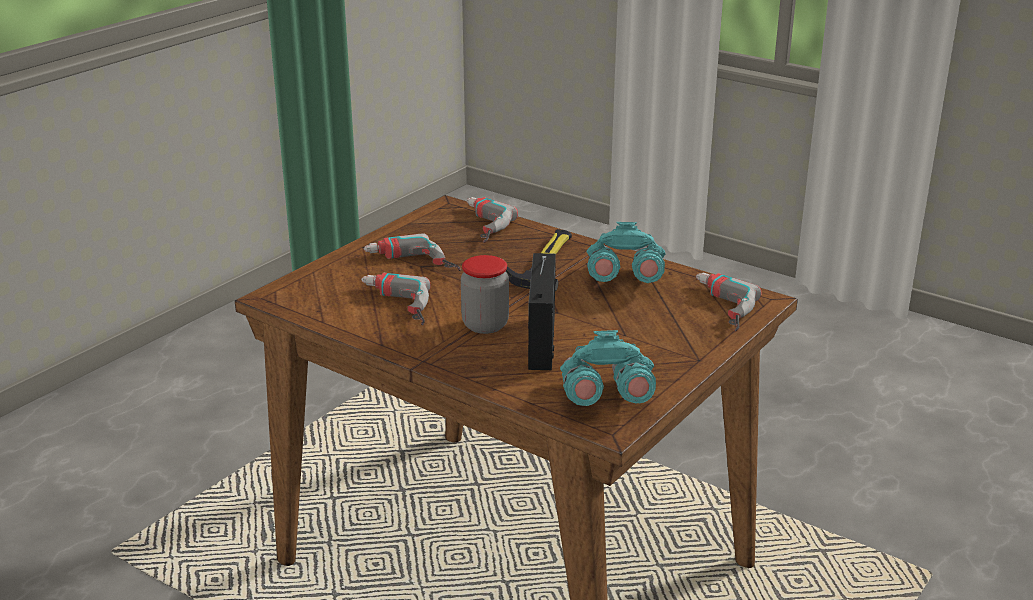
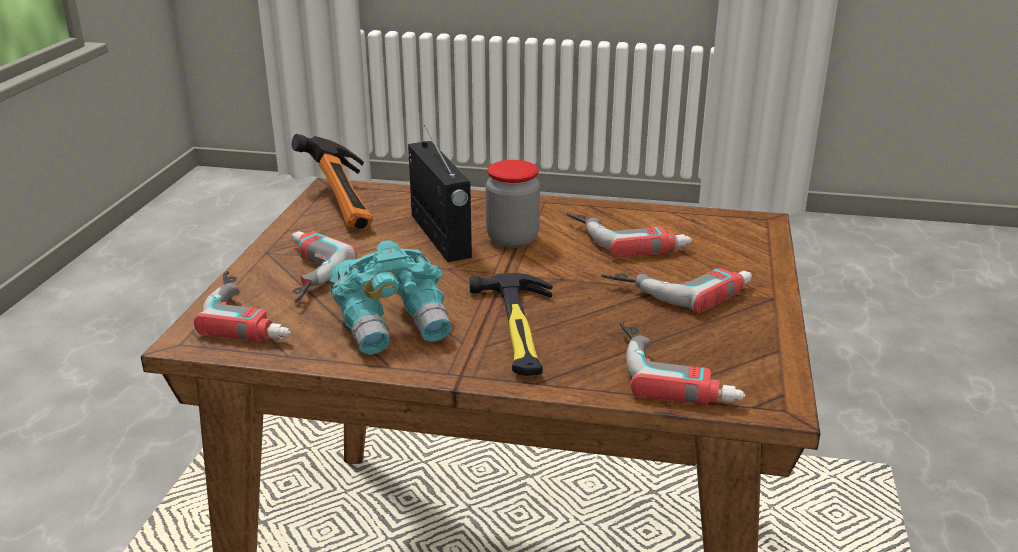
camera: 155 degrees right, 0 degrees up
turquoise binoculars [560,330,656,406] -> hammer [291,134,373,230]
none -> power drill [291,231,357,303]

